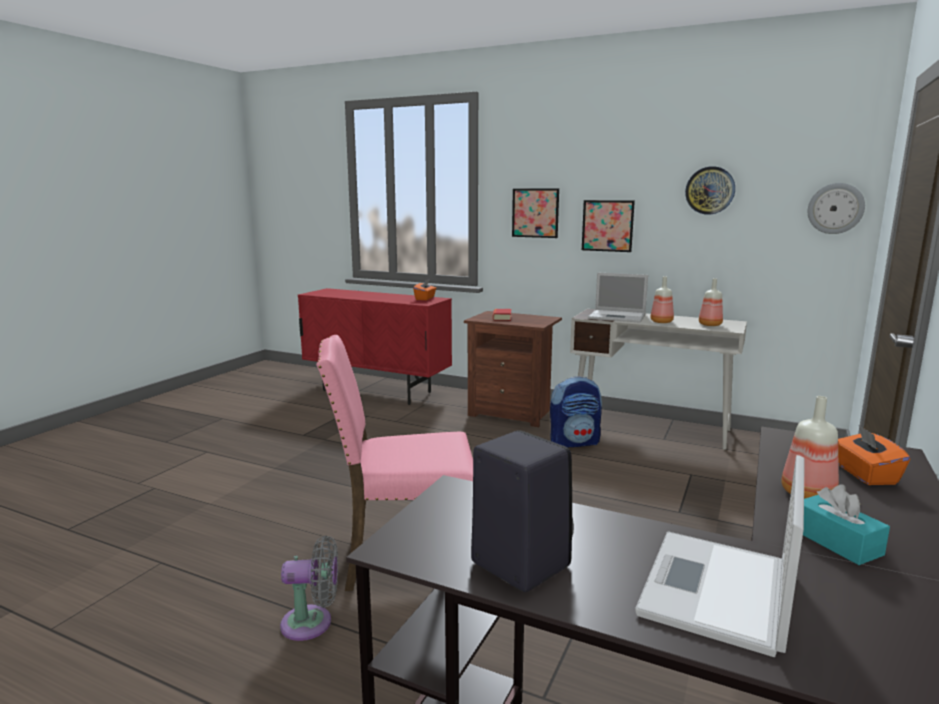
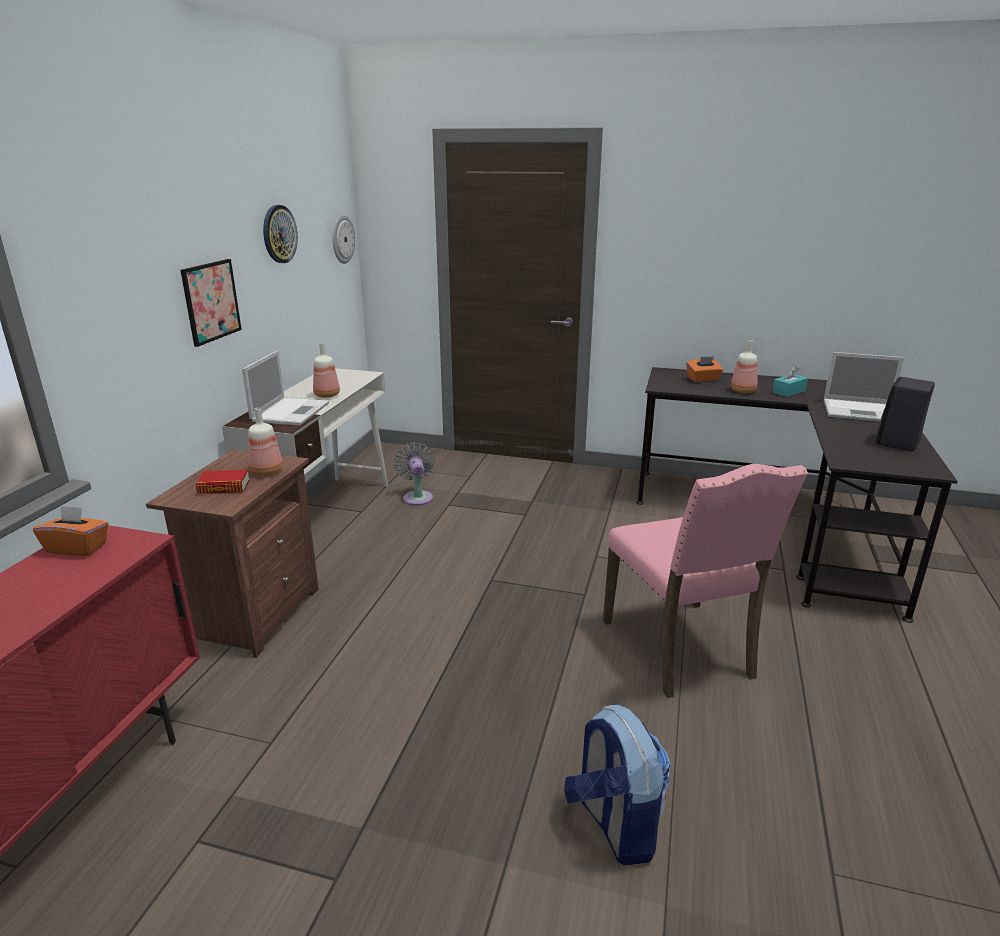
camera: 100 degrees left, 10 degrees up
grey fan [280,536,338,641] -> grey fan moved to [394,443,435,506]
picture [512,189,559,238] -> none
backpack [550,376,602,448] -> backpack moved to [564,705,671,866]
bottle [699,278,723,326] -> bottle moved to [248,408,283,476]

